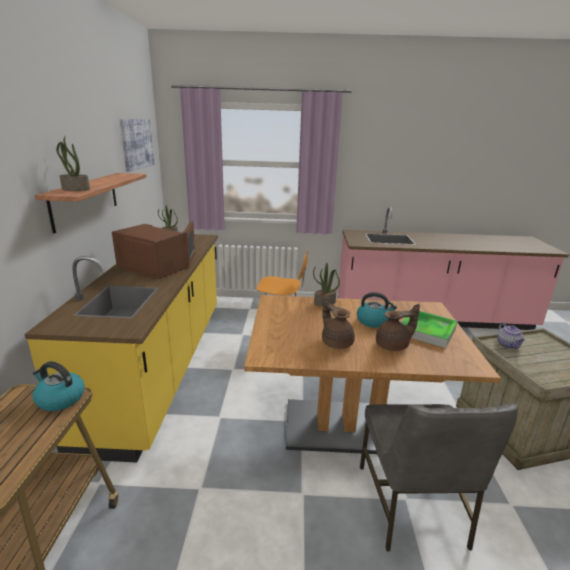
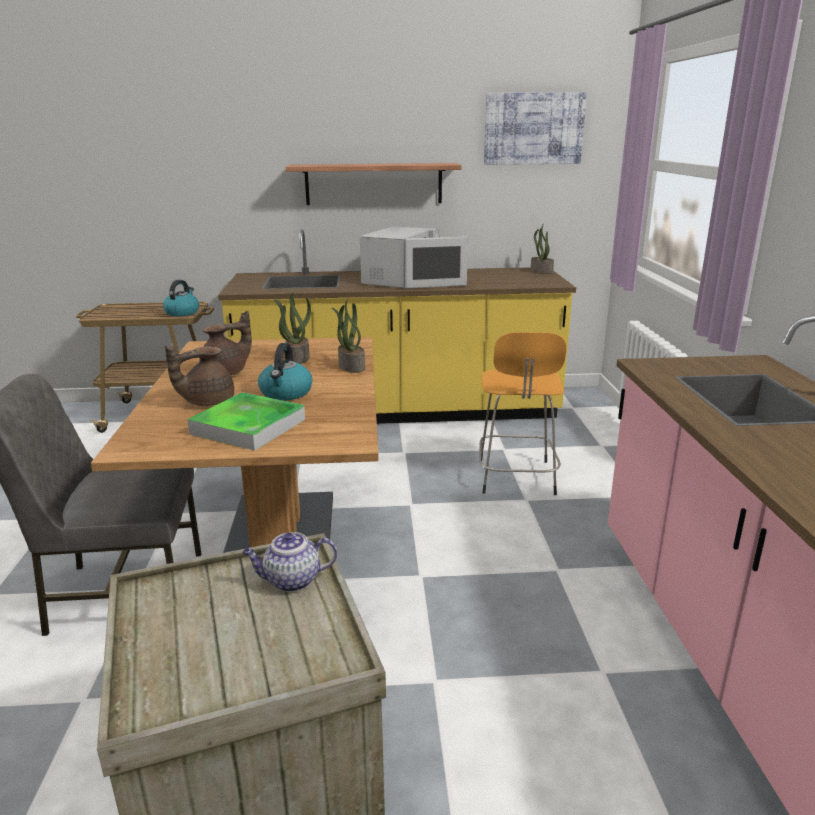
camera: 85 degrees right, 0 degrees up
potted plant [56,136,90,191] -> potted plant moved to [274,293,311,364]
brown microwave [112,221,195,279] -> white microwave [360,226,468,289]
brown teapot [376,304,420,351] -> brown teapot turned 75 degrees clockwise [165,346,234,406]

